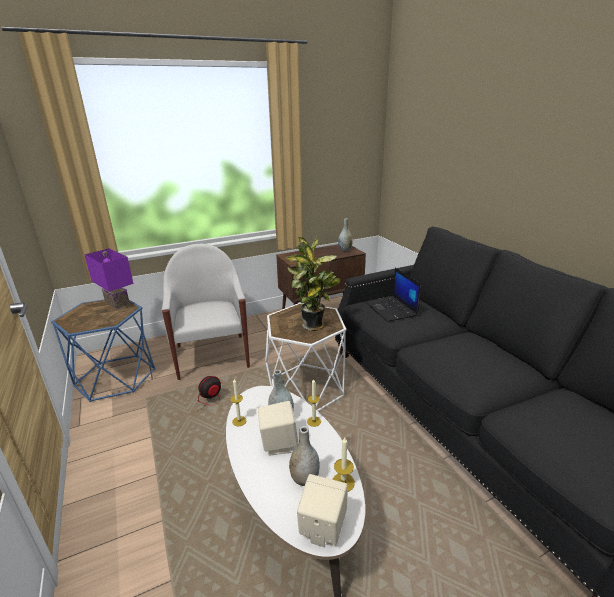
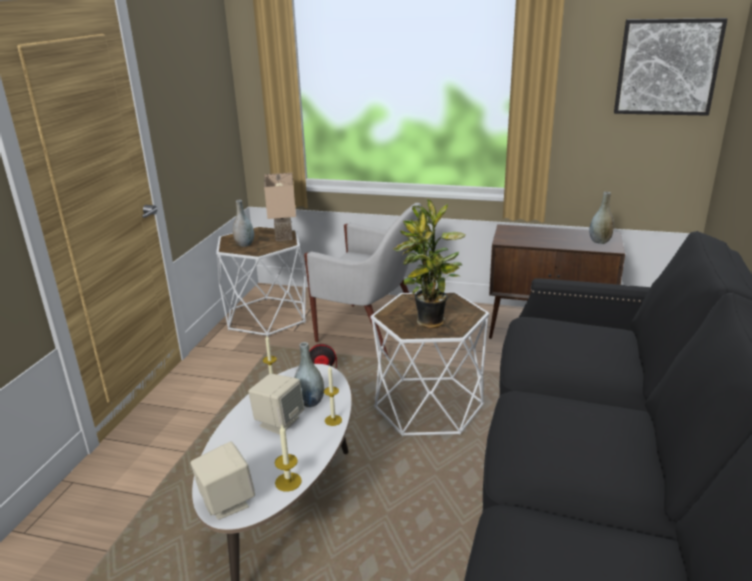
camera: 40 degrees right, 0 degrees up
blue side table [51,300,155,402] -> white side table [216,226,306,336]
purple table lamp [84,248,133,309] -> beige table lamp [264,173,296,241]
white armchair [162,244,250,380] -> white armchair turned 90 degrees clockwise [304,203,421,357]
grey vase [289,426,320,486] -> grey vase moved to [233,200,254,247]
laptop [365,268,421,322] -> none
none -> picture [614,18,728,116]

